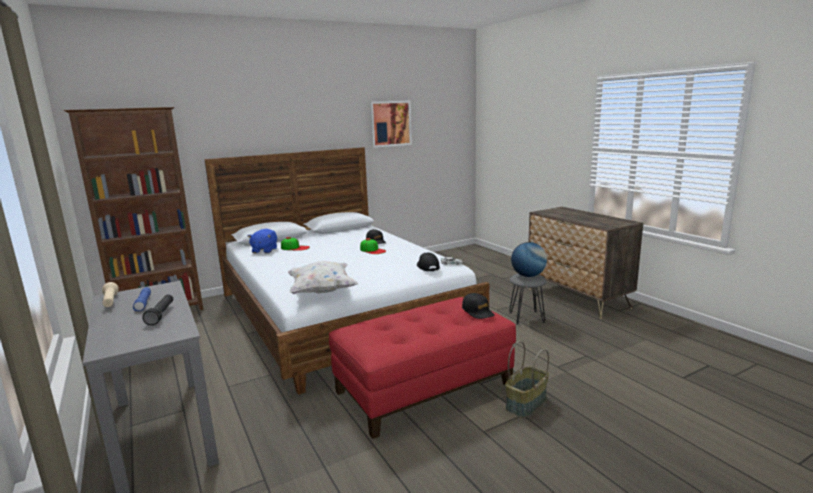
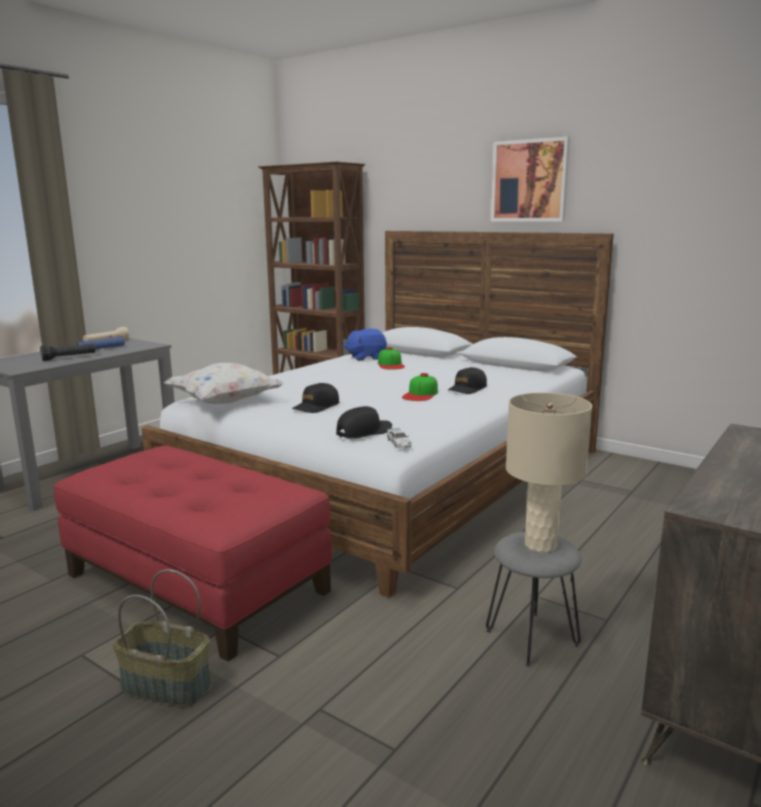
camera: 65 degrees right, 0 degrees up
picture [370,101,412,148] -> picture moved to [491,136,570,222]
black cap [462,293,495,319] -> black cap moved to [292,383,339,413]
globe [511,242,547,277] -> beige table lamp [506,393,592,553]

